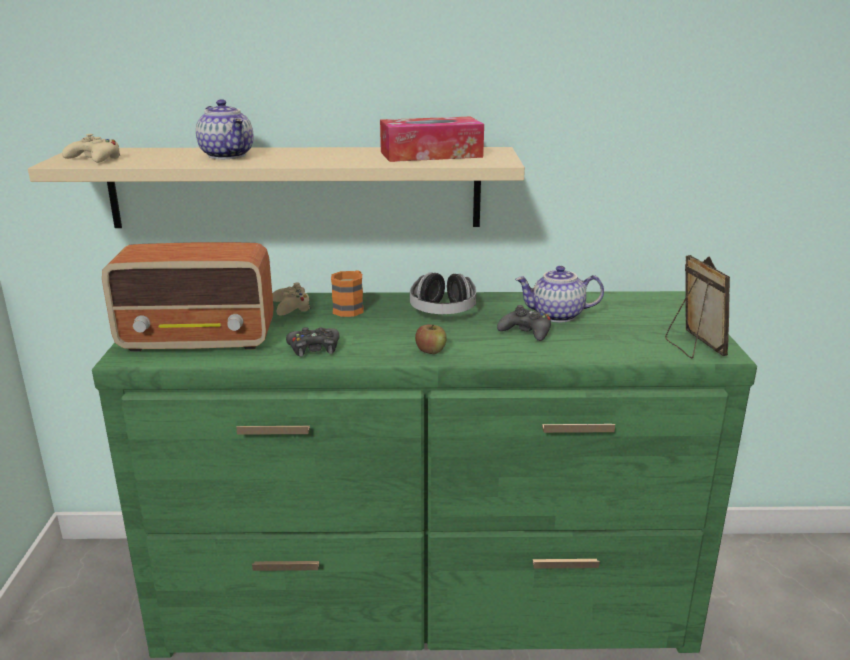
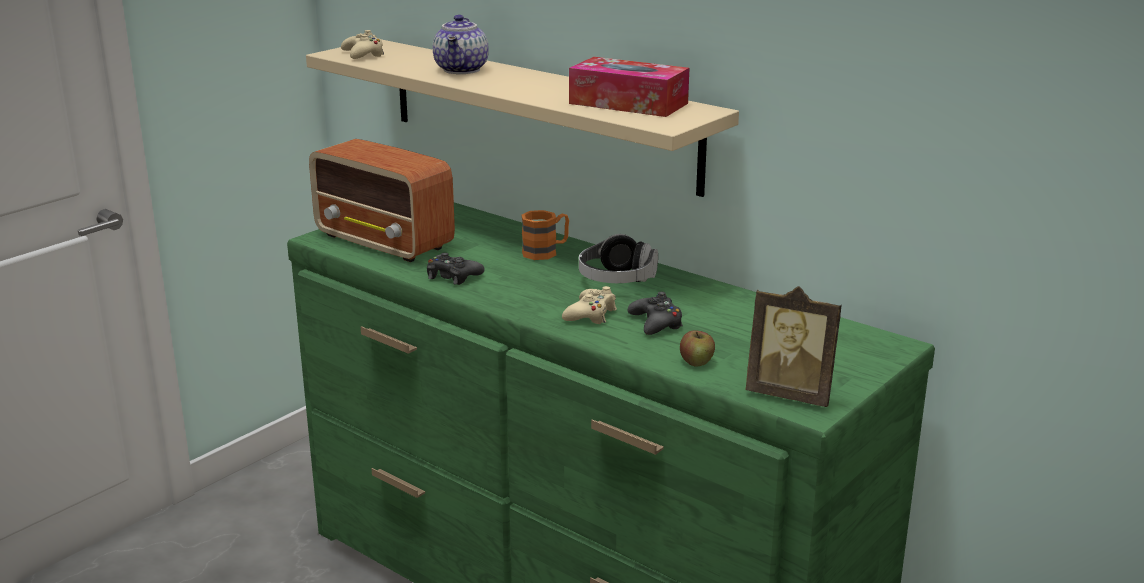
camera: 40 degrees right, 0 degrees up
beige game controller [272,283,311,316] -> beige game controller moved to [562,286,617,324]
apple [415,324,447,354] -> apple moved to [680,330,715,367]
teapot [515,266,604,322] -> none
picture frame [665,255,730,359] -> picture frame turned 90 degrees clockwise [745,286,842,407]

